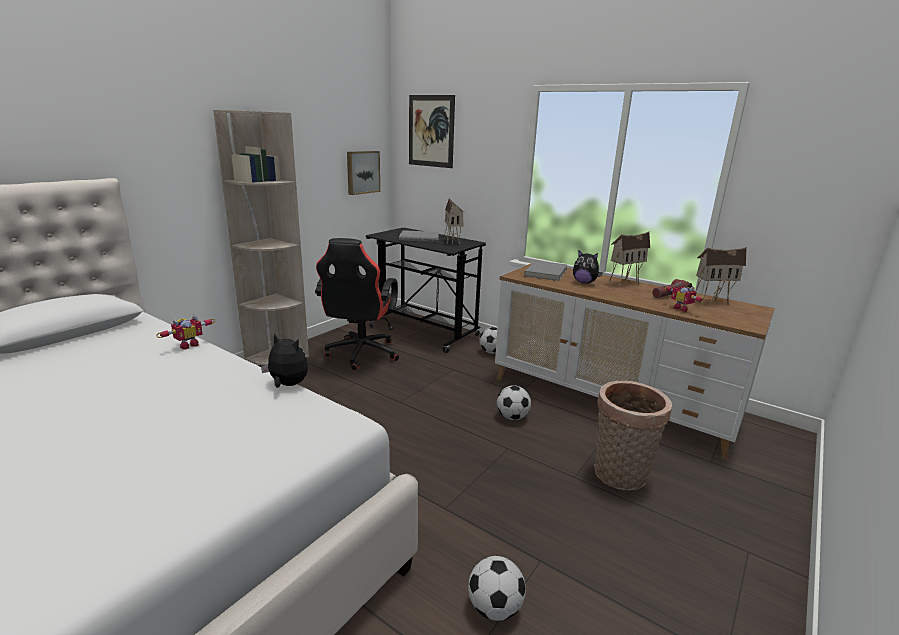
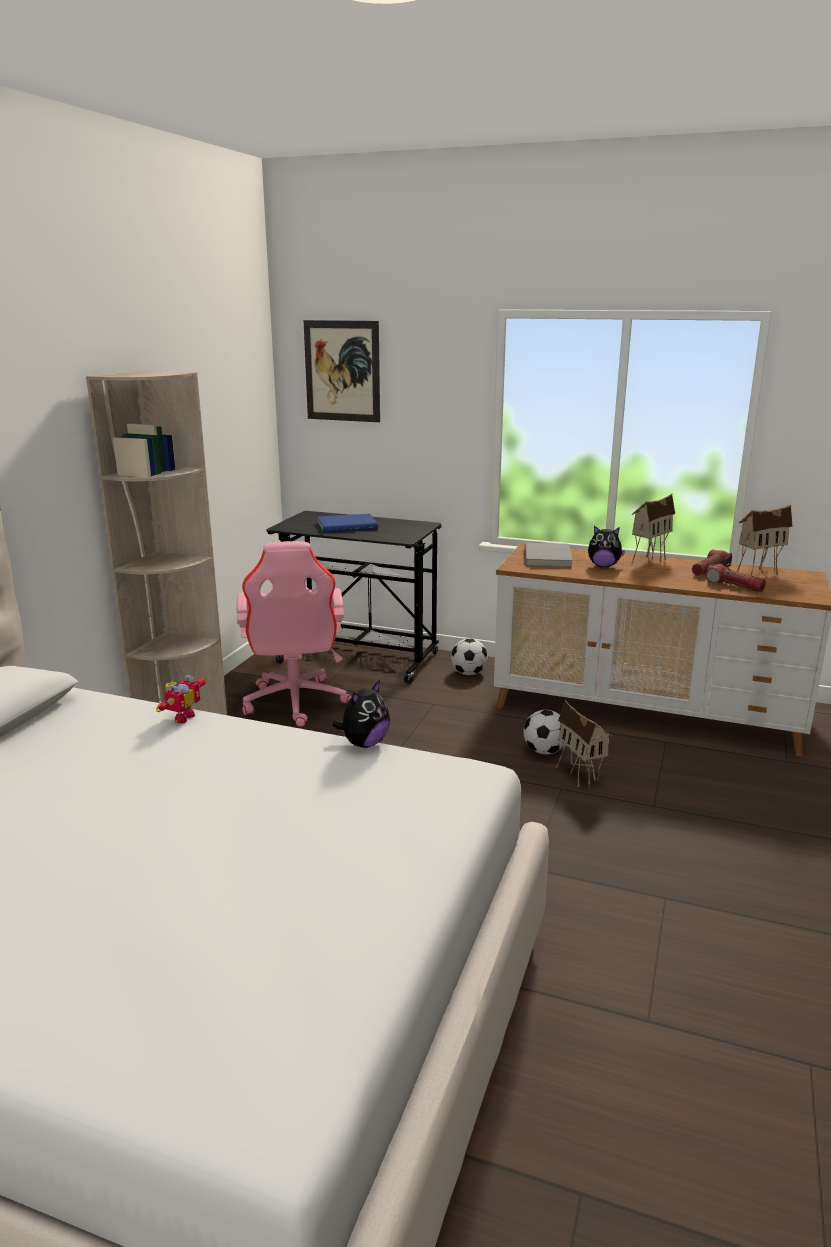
camera: 15 degrees left, 0 degrees up
plush toy [261,333,308,388] -> plush toy turned 120 degrees clockwise [332,680,390,748]
black office chair [315,238,399,371] -> pink office chair [237,541,352,727]
picture [347,151,380,195] -> none
grey book [399,230,439,242] -> blue book [317,514,378,533]
toy house [444,198,464,245] -> toy house moved to [556,700,612,788]
football [468,556,526,621] -> none
basket [594,381,672,491] -> none
toy robot [665,283,705,312] -> flashlight [706,563,766,592]

